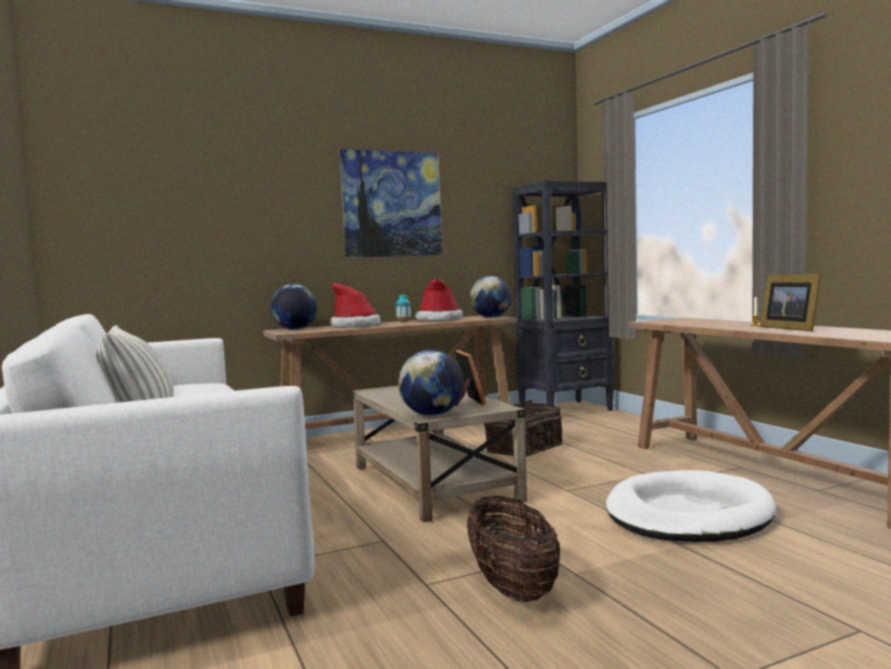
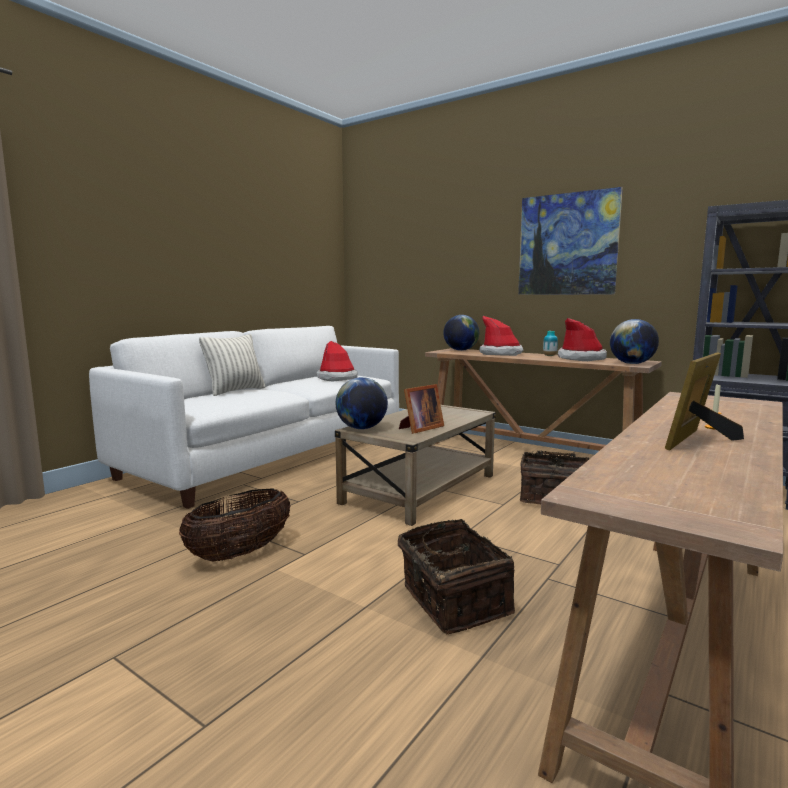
camera: 60 degrees right, 5 degrees up
white dog bed [605,470,776,542] -> basket [398,519,515,634]
none -> hat [317,341,358,382]

